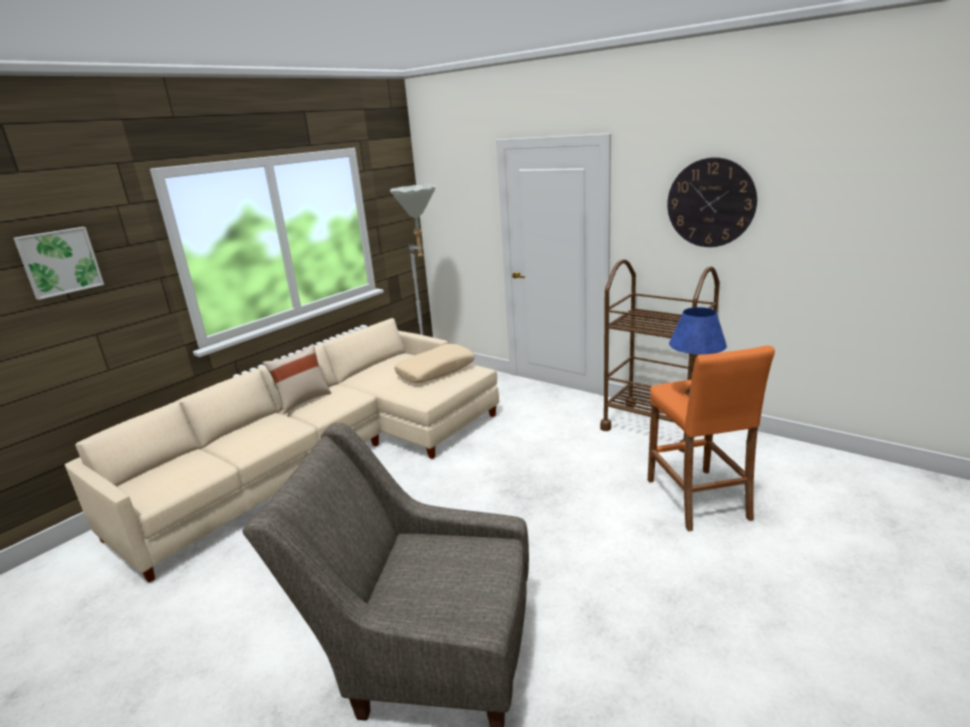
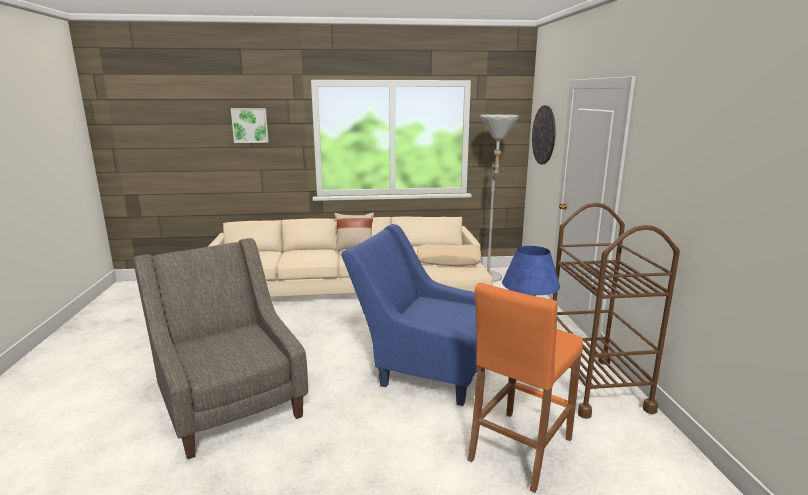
camera: 45 degrees right, 5 degrees down
wall clock [667,157,757,247] -> wall clock moved to [532,105,556,164]
none -> blue armchair [341,224,477,406]

